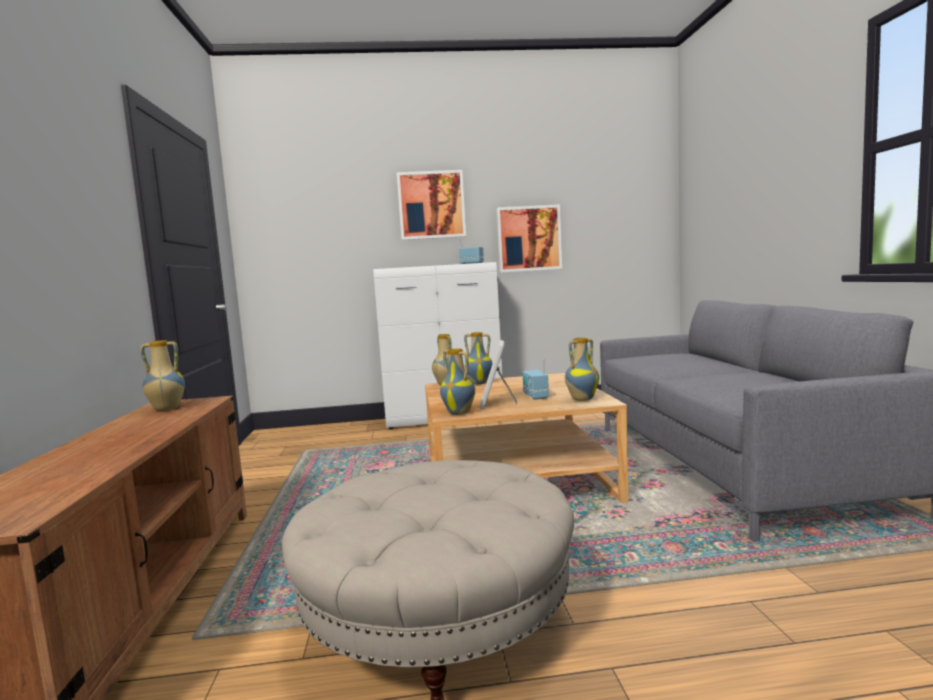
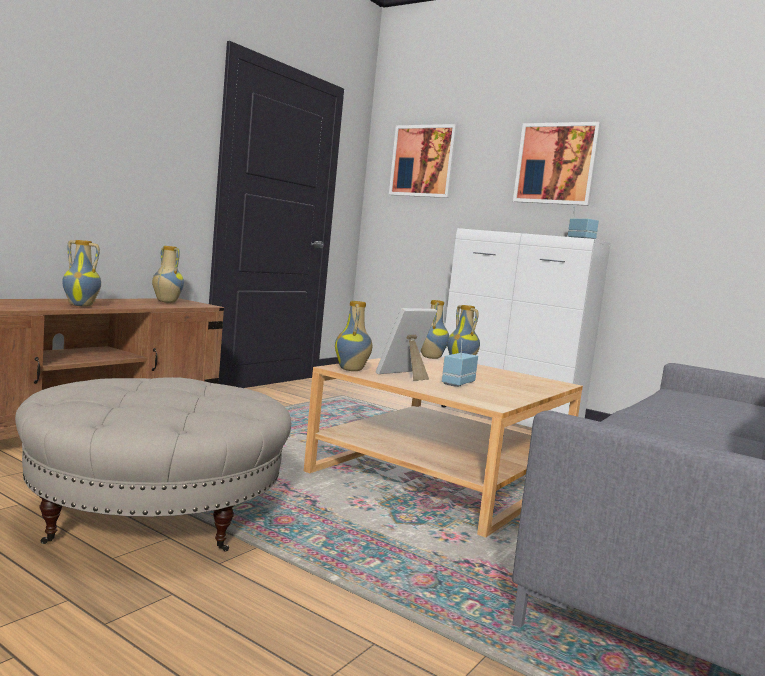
camera: 40 degrees right, 0 degrees up
picture [496,204,562,273] -> picture moved to [389,124,458,198]
vase [565,338,599,401] -> vase moved to [62,240,101,306]

